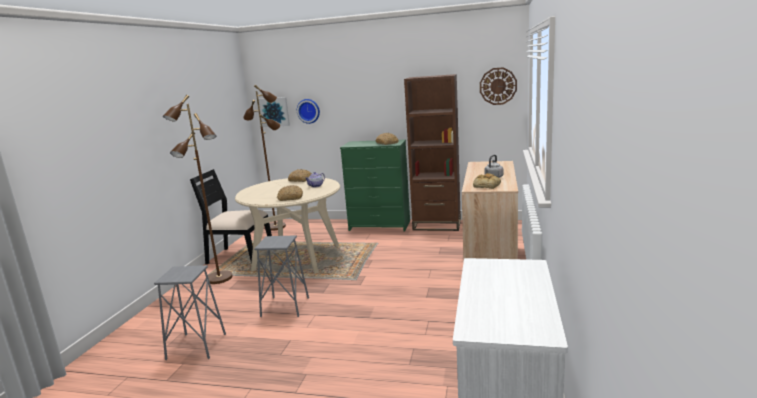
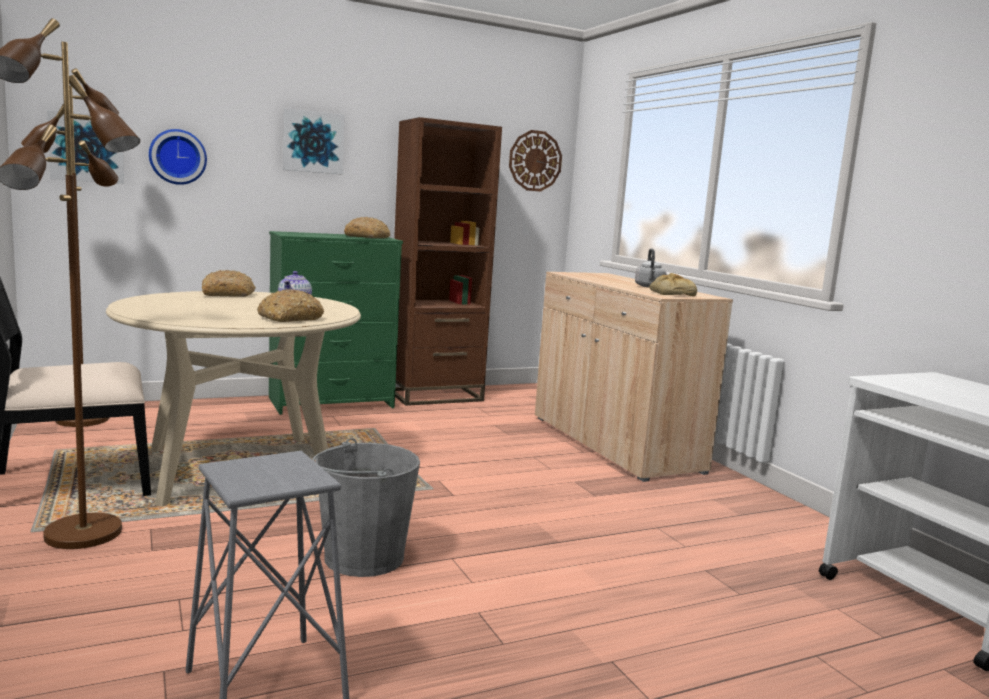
camera: 40 degrees left, 5 degrees down
grey stool [254,235,309,317] -> grey bucket [313,438,420,577]
none -> picture [283,108,345,174]

